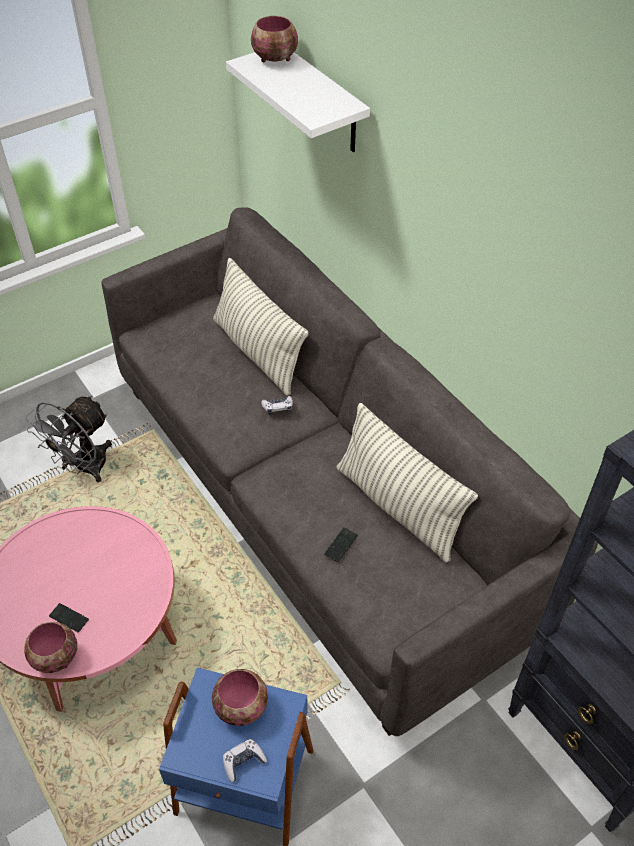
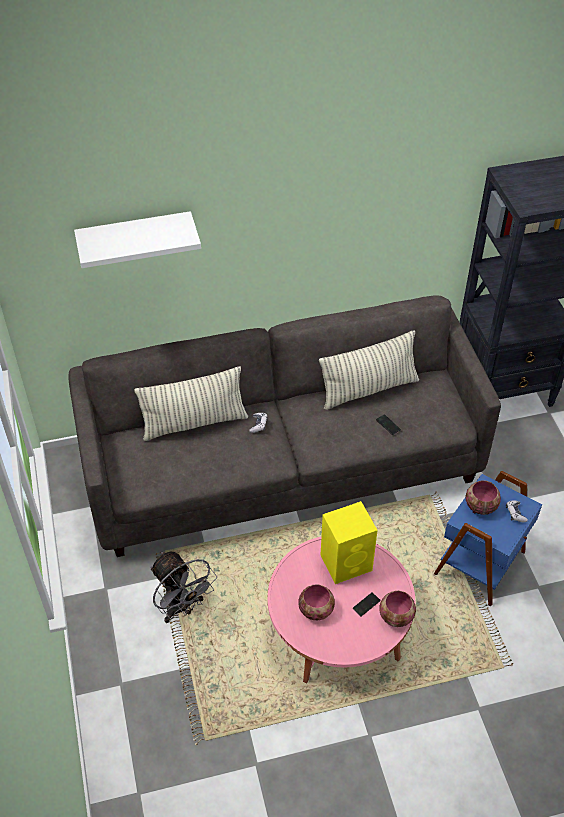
camera: 70 degrees left, 0 degrees up
bowl [251,16,298,62] -> bowl moved to [299,584,335,620]
none -> yellow speaker [320,501,378,584]

